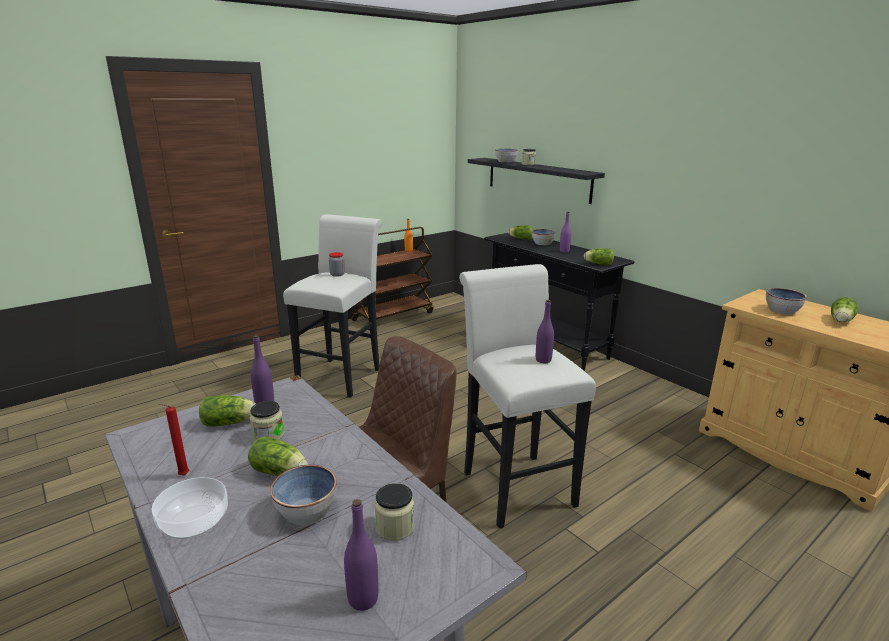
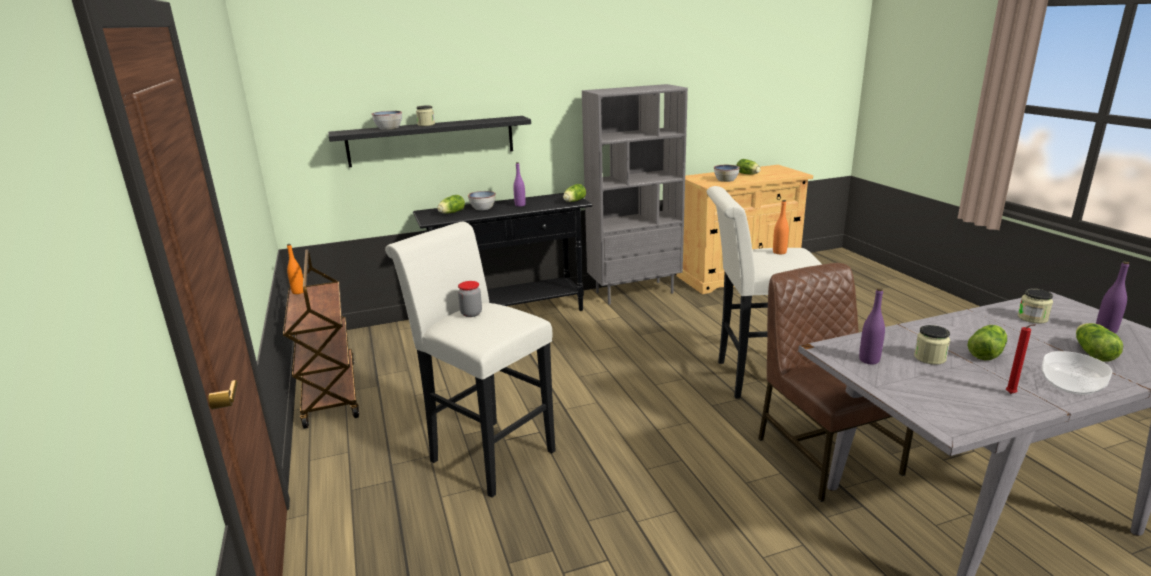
camera: 70 degrees left, 0 degrees up
lettuce [199,395,256,427] -> lettuce moved to [1076,323,1123,362]
bowl [270,464,337,525] -> none
purple bottle [536,300,554,363] -> orange bottle [773,200,789,254]
none -> grey bookcase [582,84,688,305]

